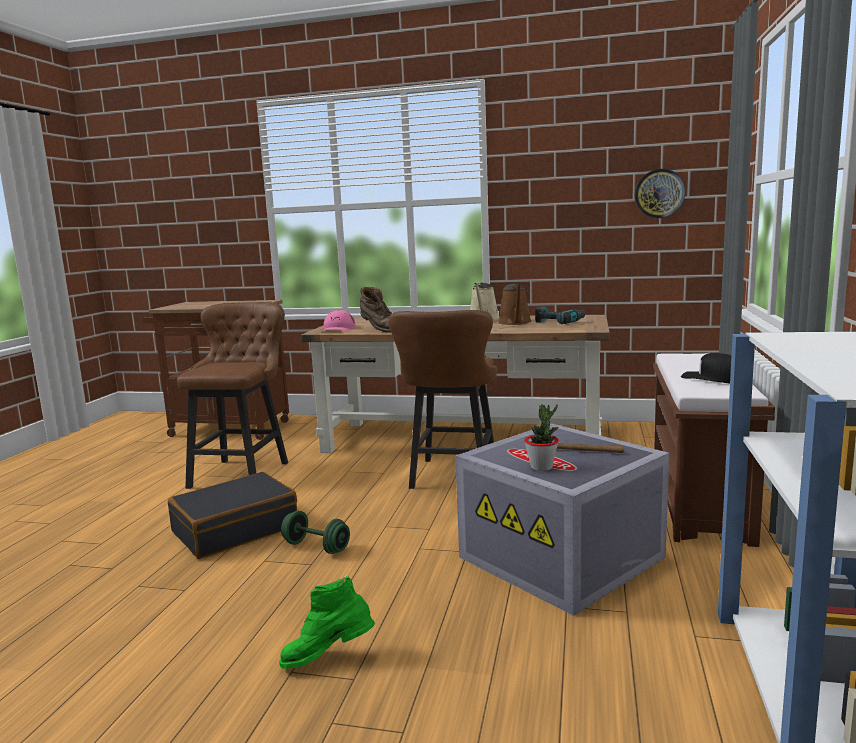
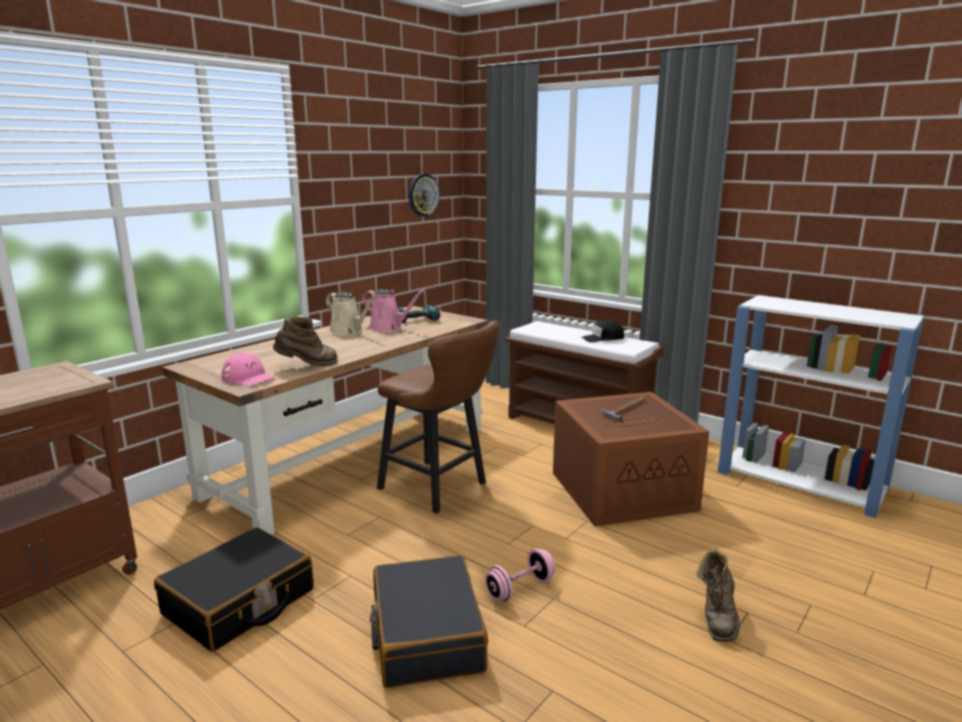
camera: 65 degrees left, 5 degrees up
brown stool [177,302,288,489] -> black suitcase [154,527,314,652]
green boot [279,576,375,669] -> brown boot [697,549,740,642]
green dumbbell [281,511,350,554] -> pink dumbbell [485,548,555,602]
grey storage box [455,423,669,616] -> brown storage box [553,392,709,526]
brown watering can [498,283,531,325] -> pink watering can [362,289,425,331]
potted plant [524,404,559,471] -> none

